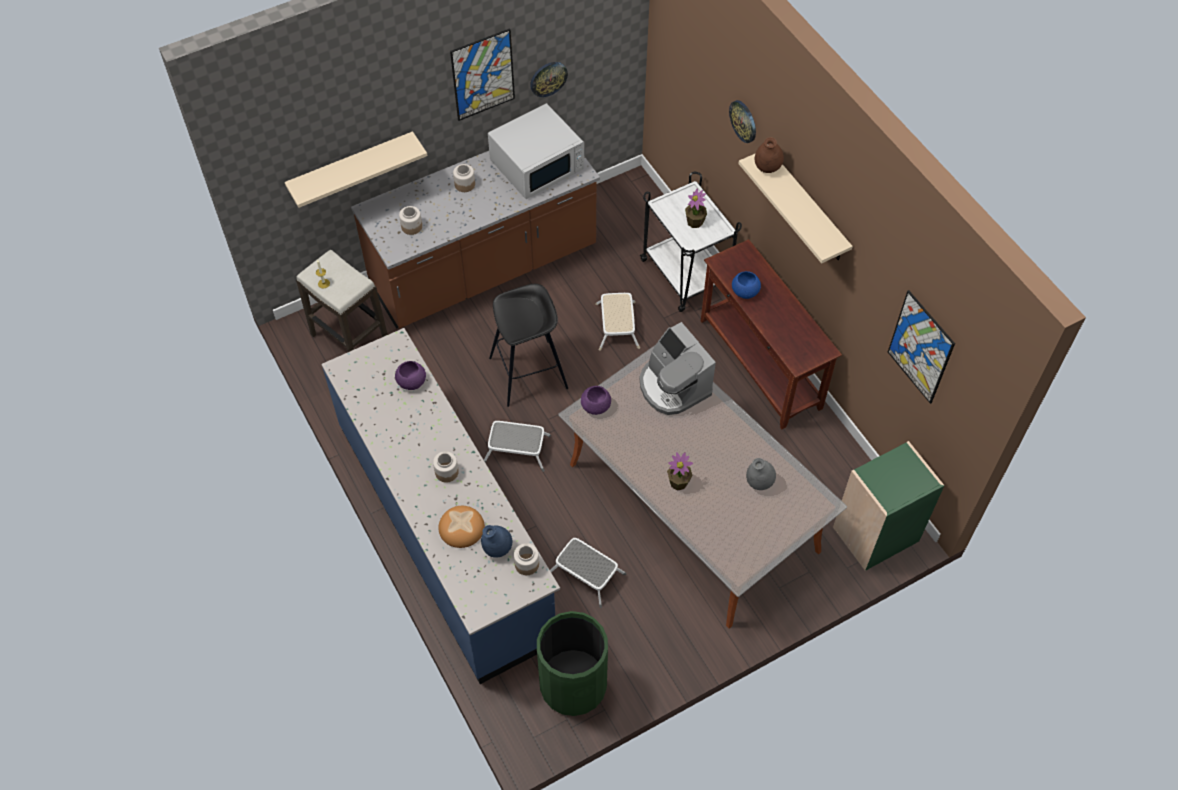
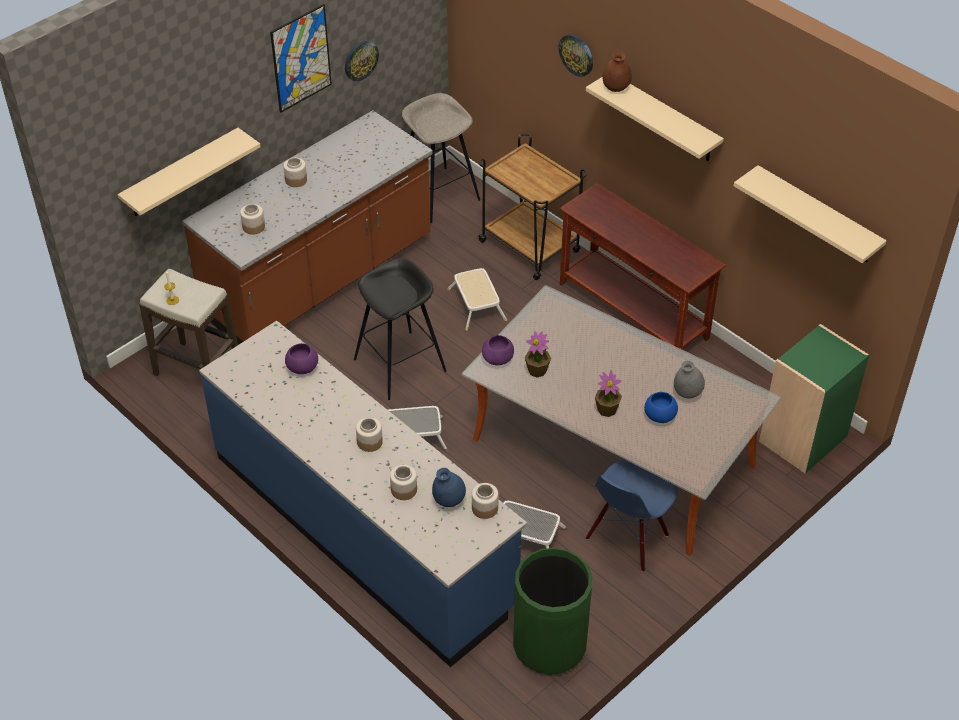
camera: 15 degrees left, 10 degrees down
bread [438,506,485,548] -> jar [390,465,417,500]
white microwave [488,103,584,199] -> none
white cart [640,172,742,312] -> brown cart [478,133,587,280]
coffee machine [640,322,716,415] -> none
potted plant [685,189,707,228] -> potted plant moved to [525,331,551,377]
blue bowl [732,271,761,299] -> blue bowl moved to [644,392,678,423]
picture [888,290,955,404] -> beige shelf [734,165,887,263]
none -> grey stool [402,93,480,223]
none -> blue chair [586,460,678,572]

